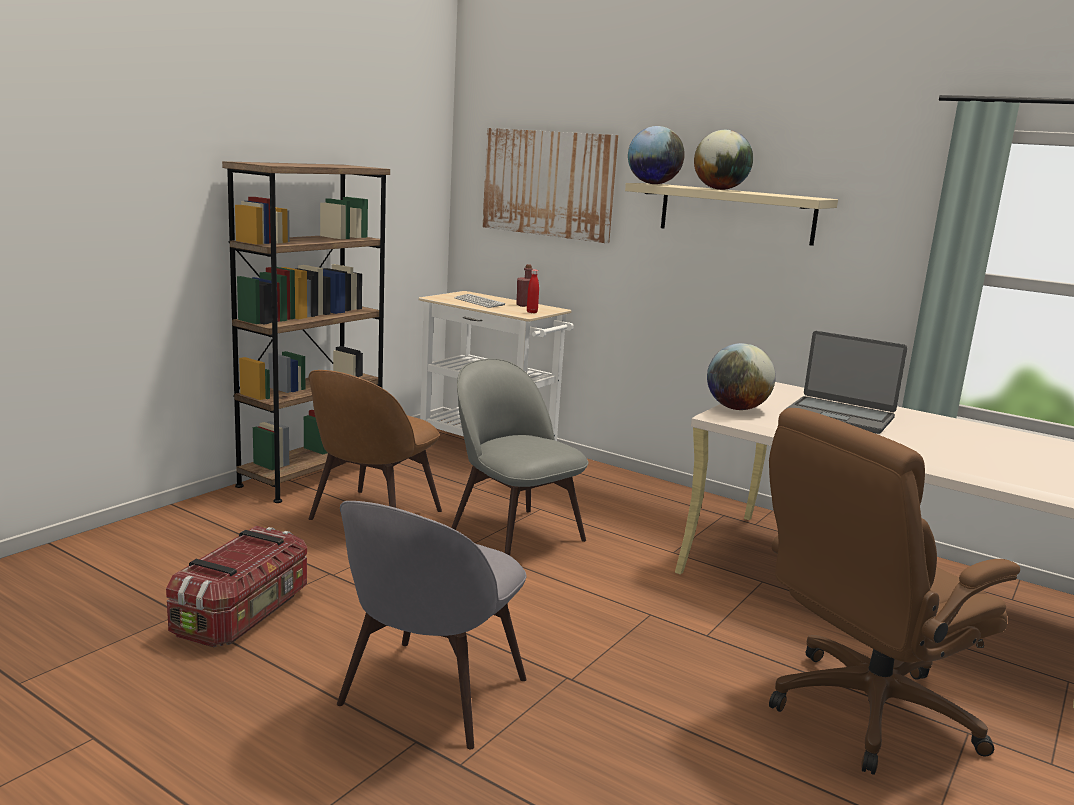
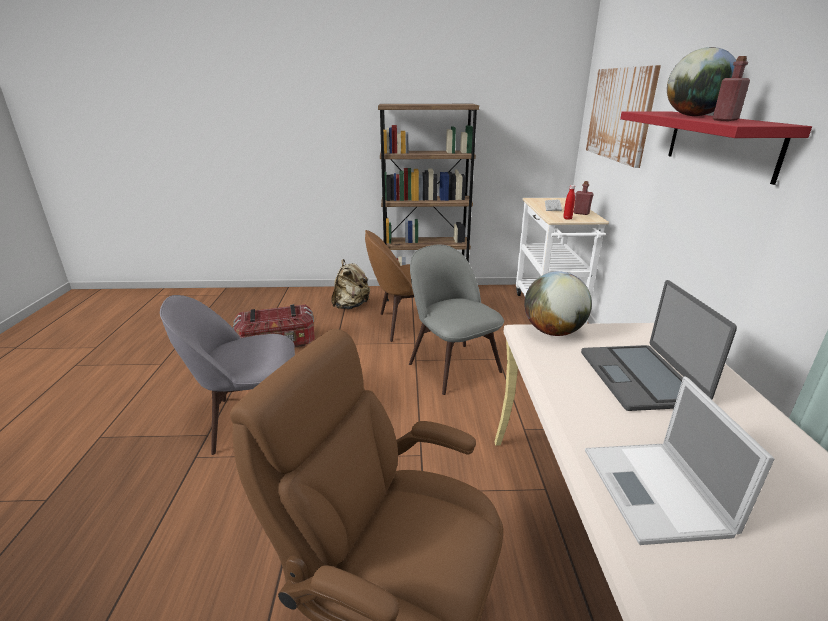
camera: 55 degrees right, 10 degrees up
grey chair [451,359,588,555] -> grey chair turned 45 degrees counterclockwise [409,245,504,395]
beige shelf [625,183,838,246] -> red shelf [620,111,812,185]
globe [628,126,685,184] -> none
none -> beige backpack [331,259,370,309]
none -> laptop [585,377,774,545]
none -> red bottle [713,56,750,121]

